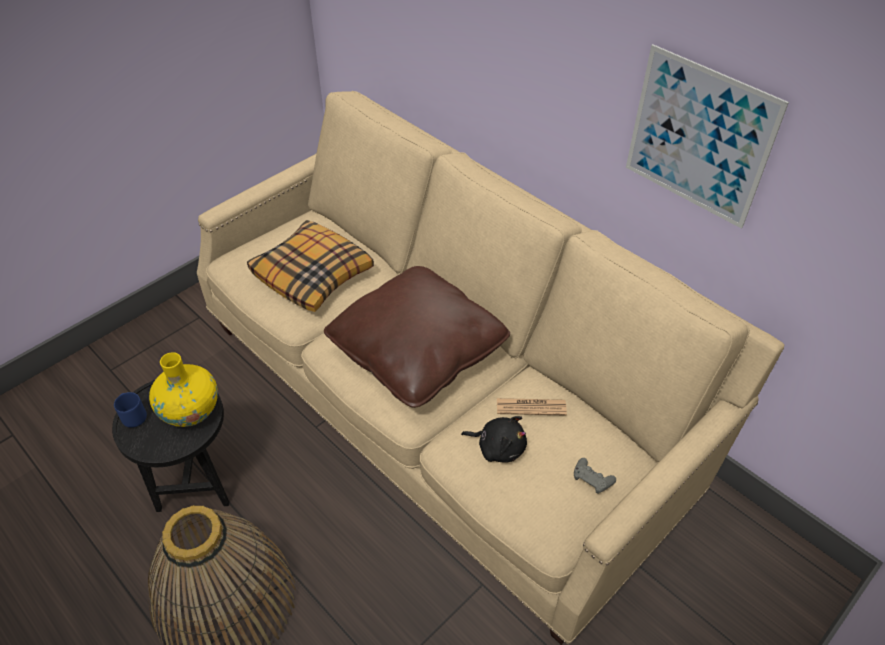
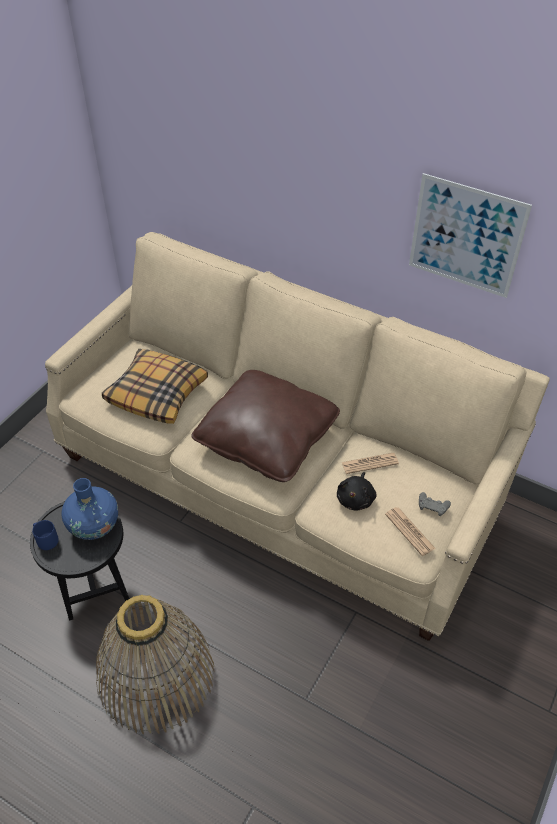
camera: 15 degrees left, 0 degrees up
yellow vase [149,352,218,427] -> blue vase [62,478,118,540]
black plush toy [461,416,527,463] -> black plush toy turned 105 degrees clockwise [337,472,377,511]
none -> newspaper [385,507,436,556]

